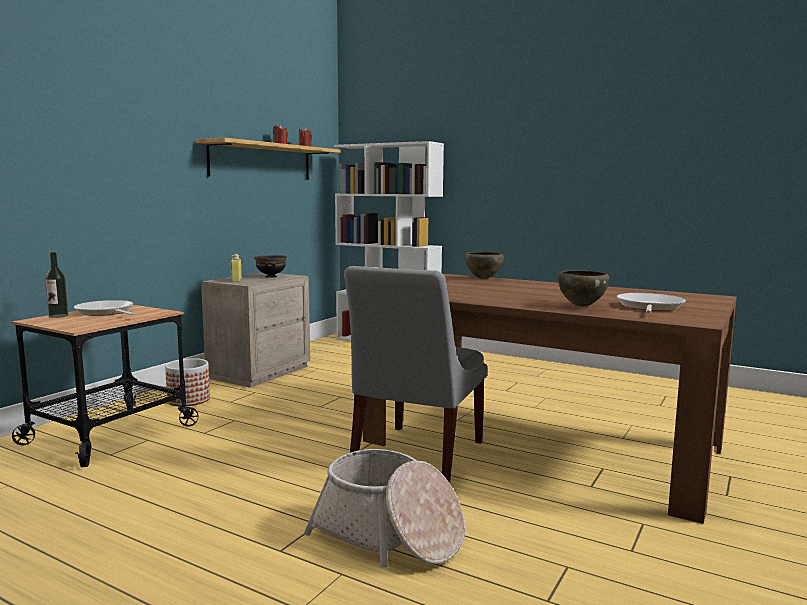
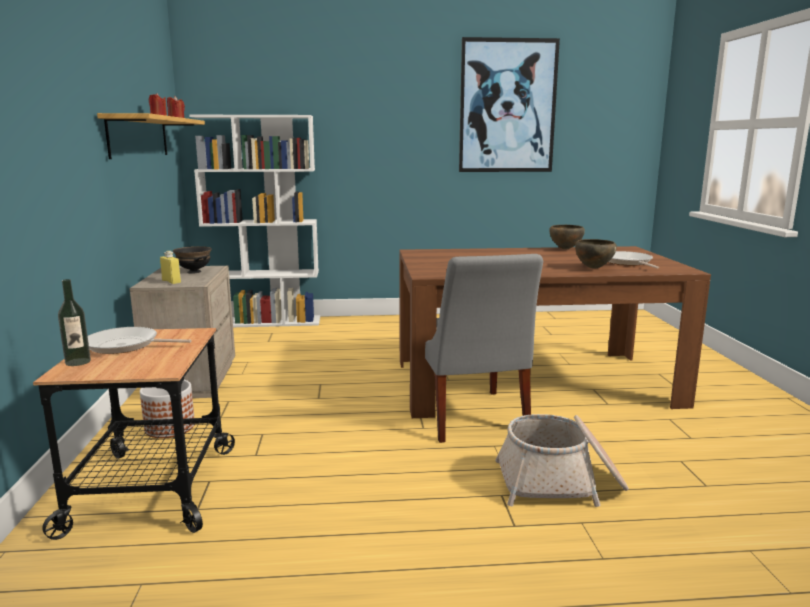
camera: 35 degrees left, 5 degrees up
brown bowl [465,252,504,279] -> brown bowl moved to [549,225,585,249]
none -> picture [459,37,560,172]

